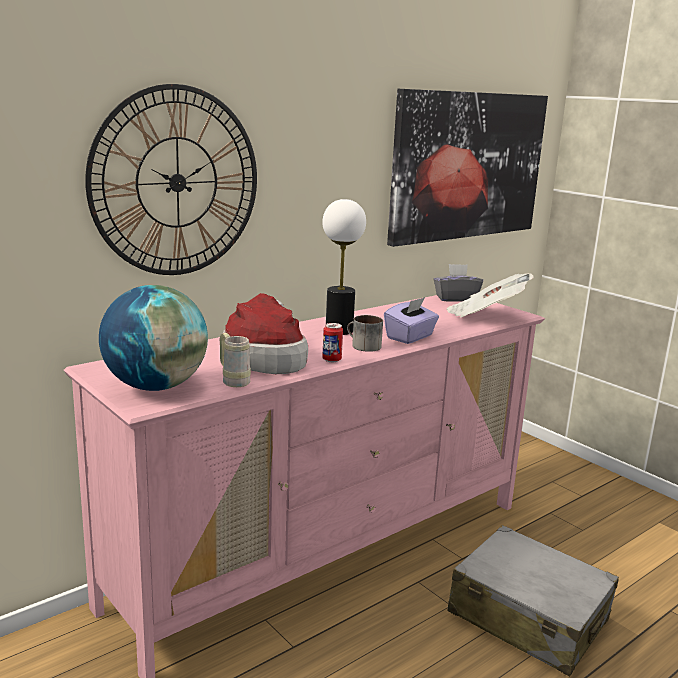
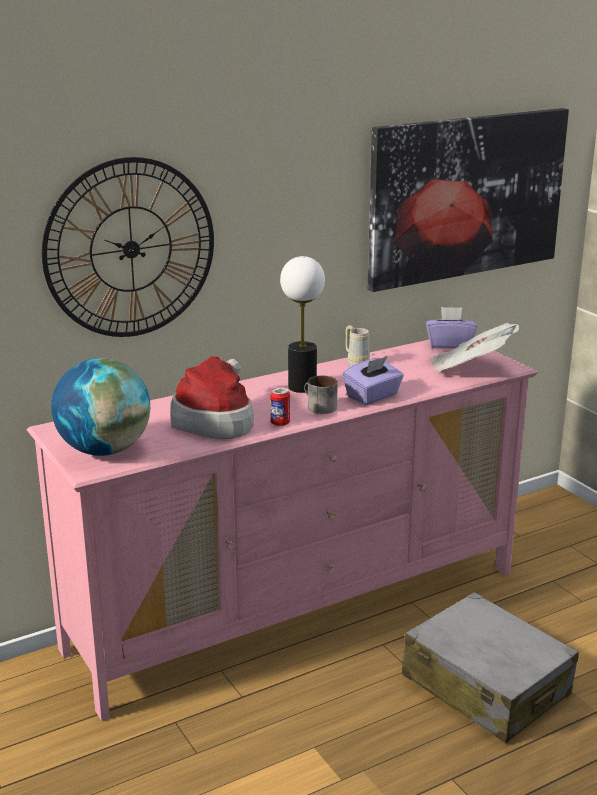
camera: 10 degrees right, 5 degrees up
beige mug [220,333,251,387] -> beige mug moved to [345,325,370,367]
grey tissue box [433,264,483,301] -> purple tissue box [426,307,477,349]

